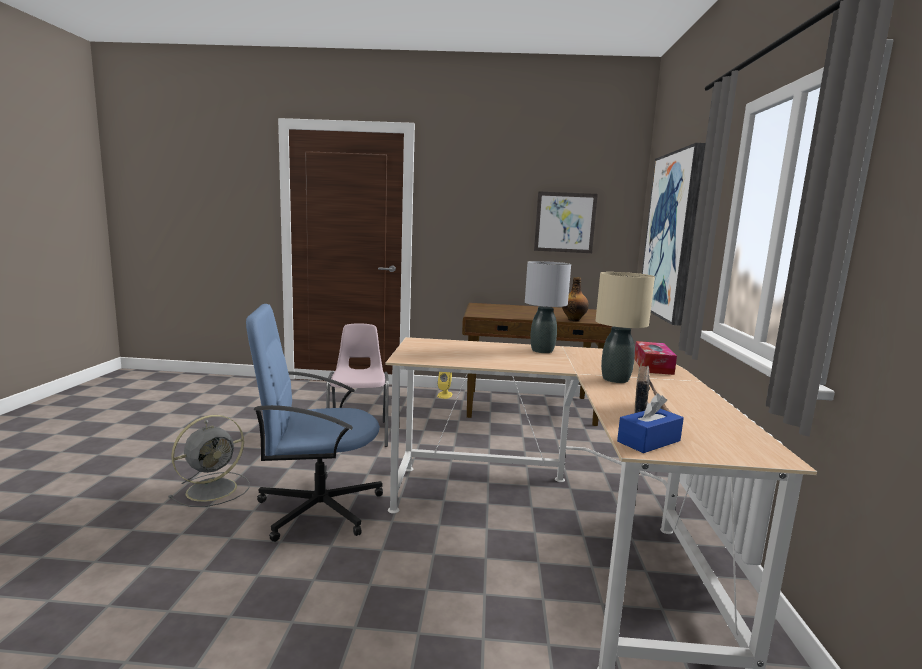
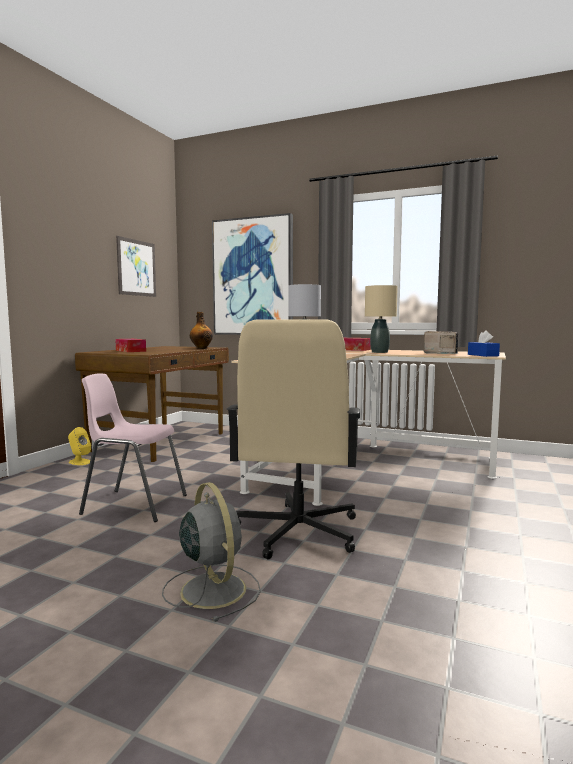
camera: 70 degrees left, 5 degrees down
blue office chair [246,304,383,542] -> beige office chair [227,319,360,559]
none -> tissue box [115,339,146,352]

